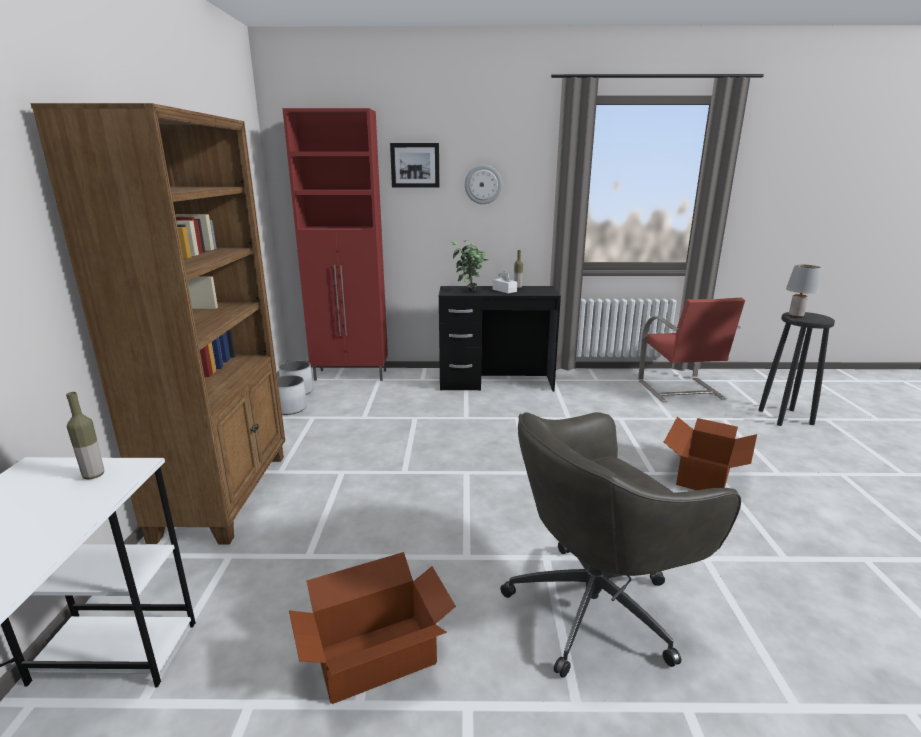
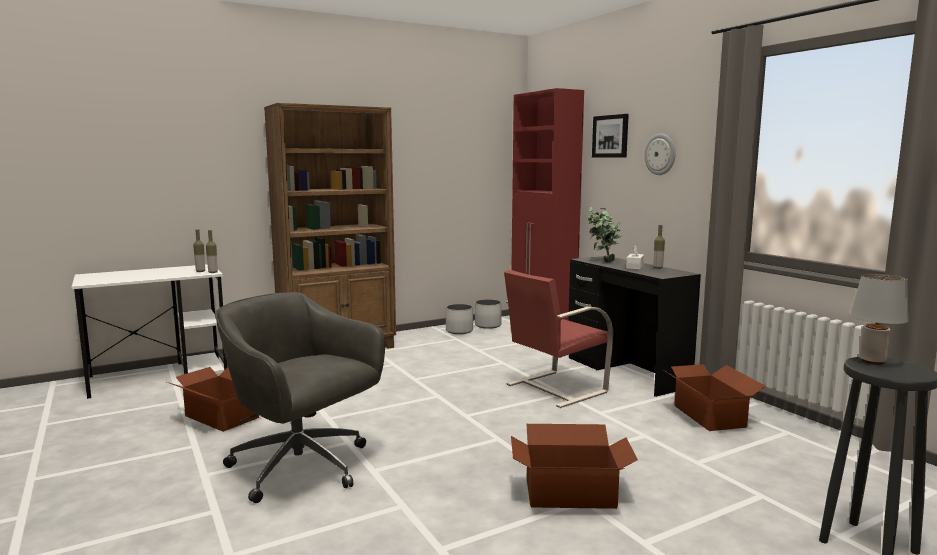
camera: 60 degrees right, 10 degrees down
red chair [638,298,745,402] -> red chair moved to [504,270,613,408]
none -> bottle [206,230,218,273]
none -> cardboard box [662,364,766,431]

